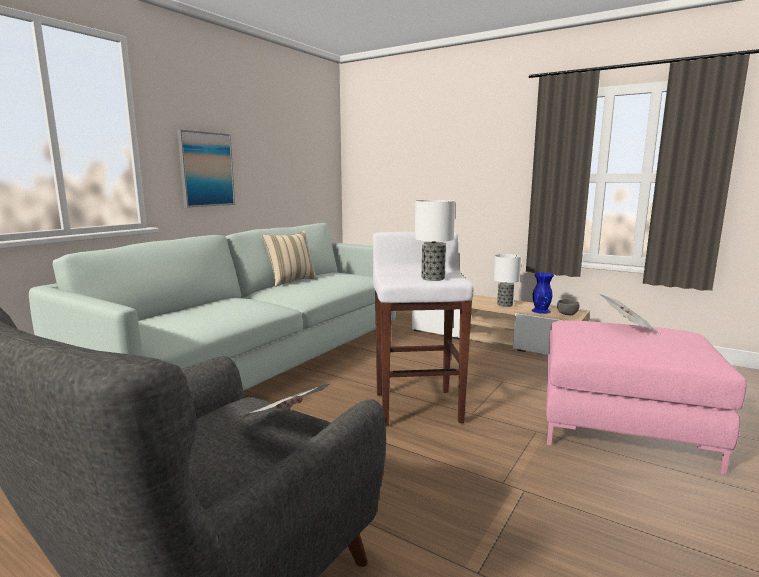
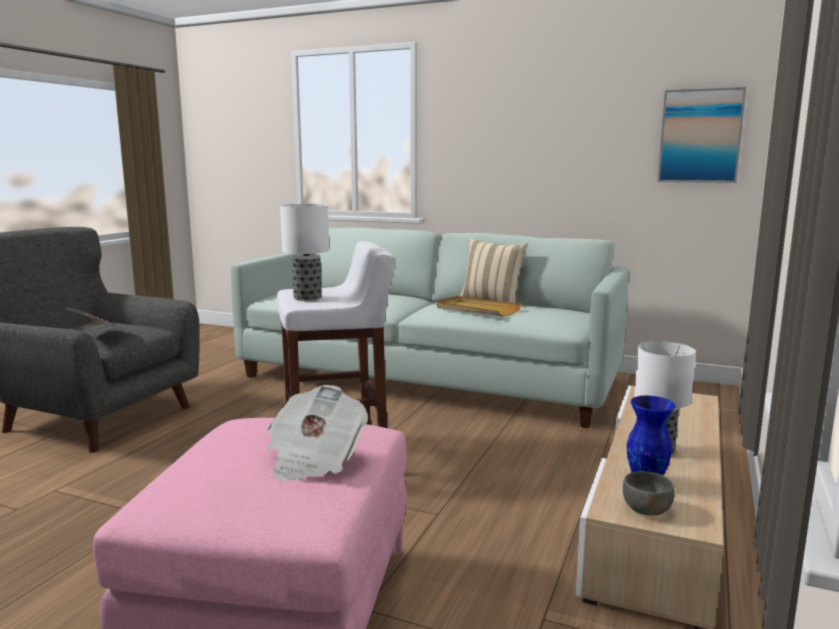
camera: 80 degrees right, 0 degrees up
picture [177,130,235,208] -> picture moved to [658,87,746,183]
none -> beige tray [436,296,522,317]

